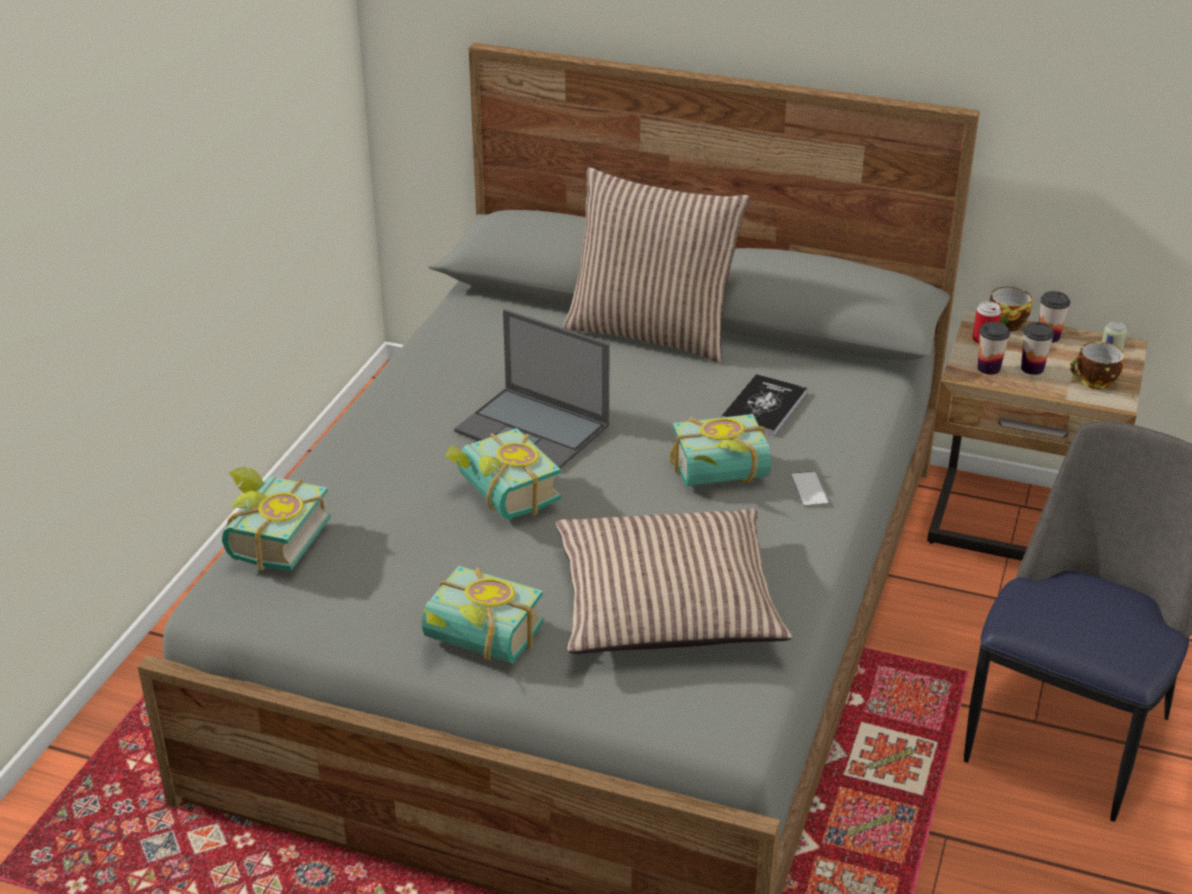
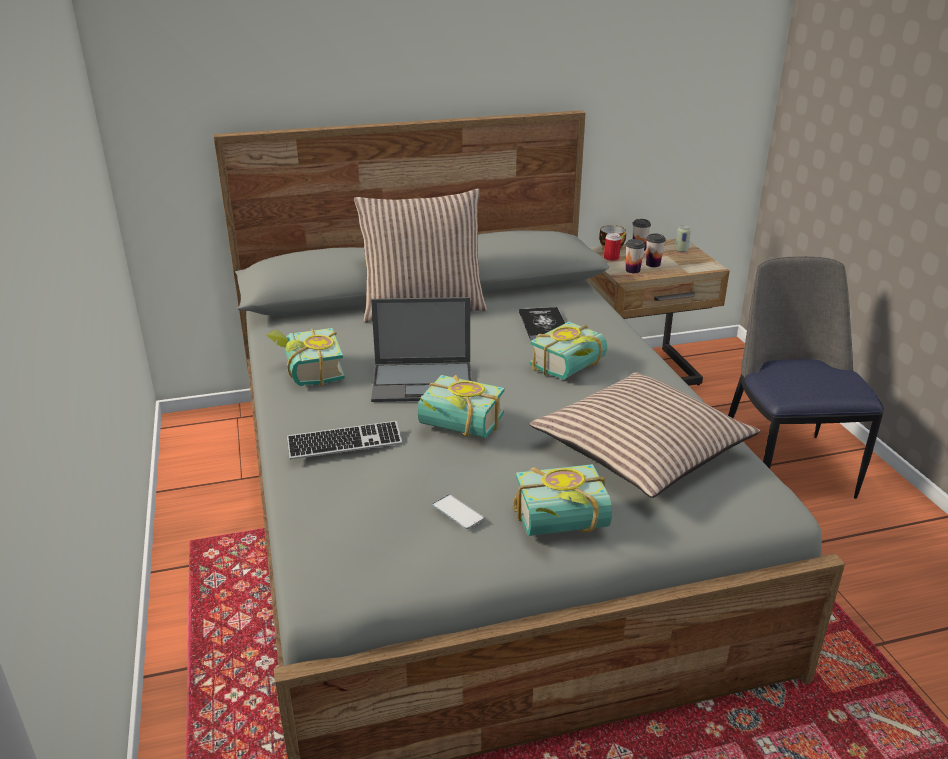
camera: 35 degrees left, 5 degrees down
book [222,467,331,571] -> book moved to [266,328,345,387]
phone [791,471,829,506] -> phone moved to [432,494,484,529]
cup [1070,342,1124,390] -> none
none -> keyboard [287,421,402,460]

